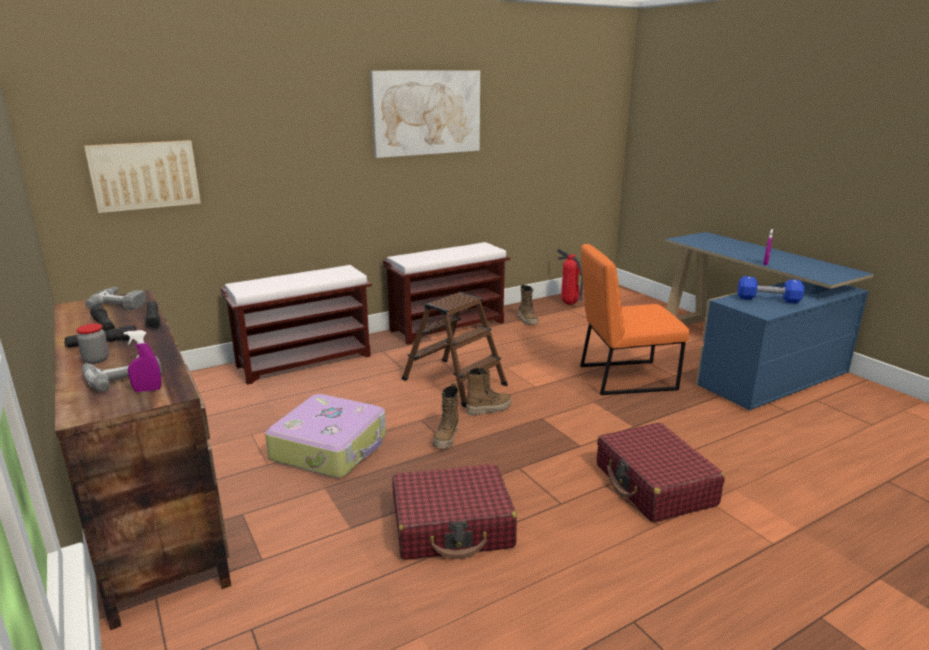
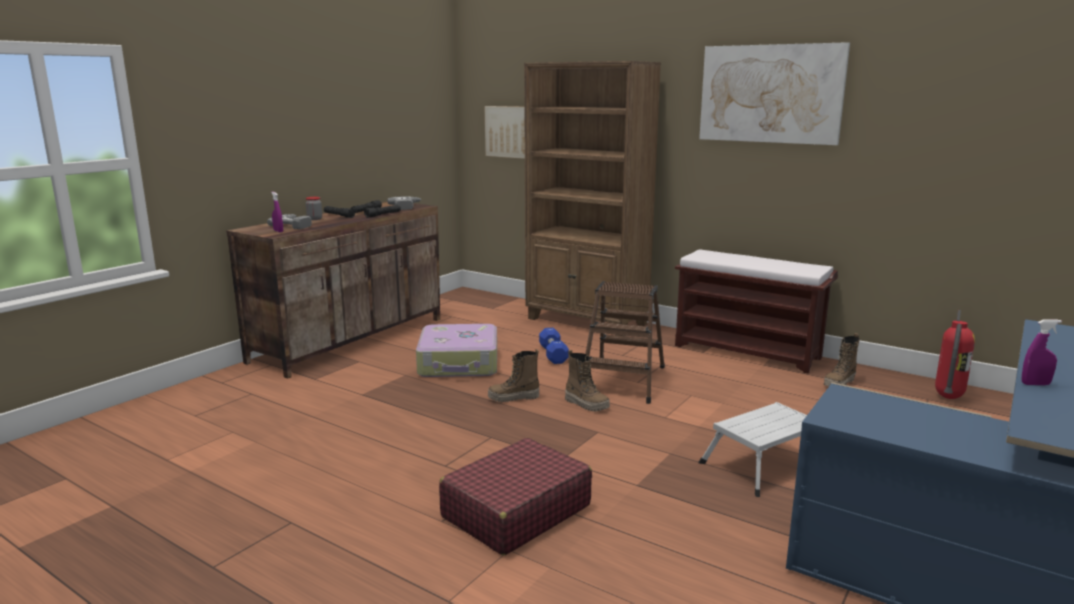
camera: 65 degrees right, 5 degrees down
brown bench [221,265,372,385] -> brown bookcase [524,61,661,336]
red suitcase [392,464,517,560] -> none
orange chair [580,244,690,395] -> white step ladder [698,402,807,497]
blue dumbbell [738,276,804,304] -> blue dumbbell moved to [539,328,569,364]

